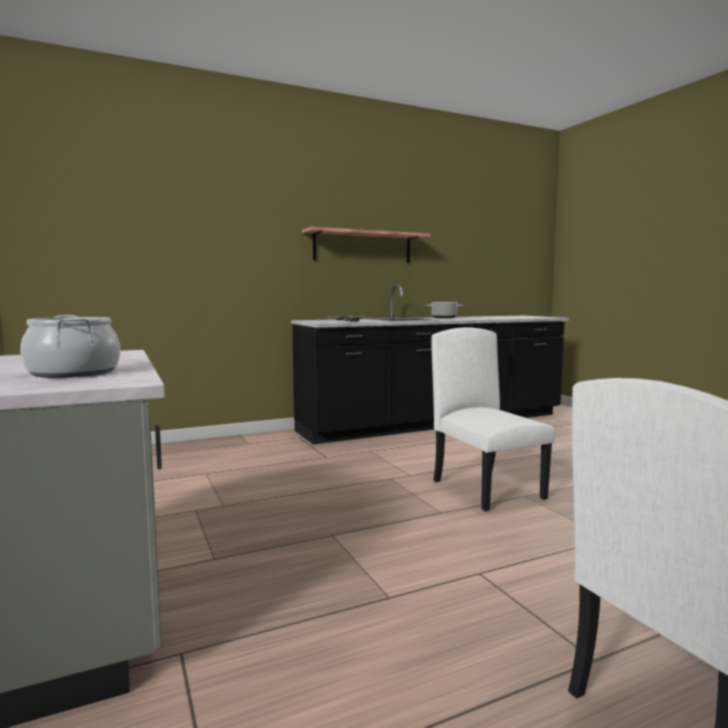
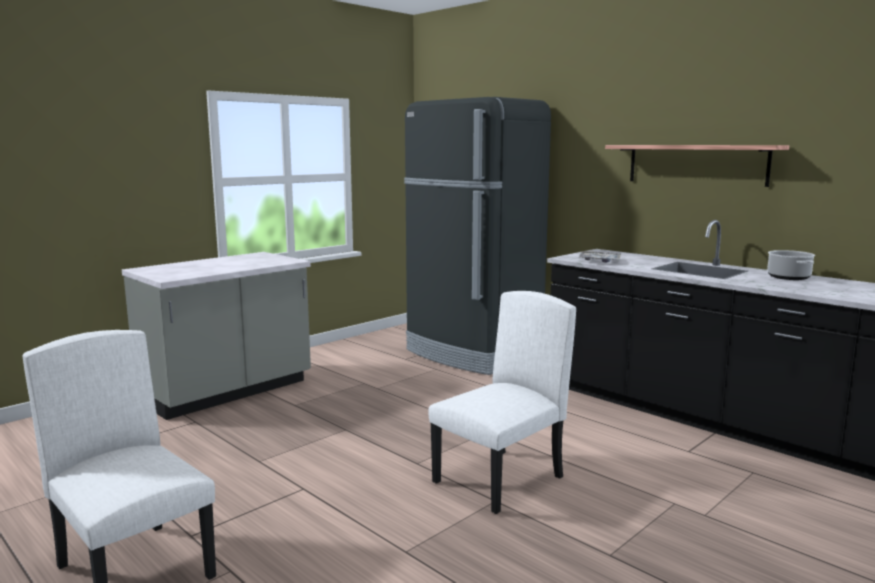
camera: 70 degrees right, 5 degrees up
cooking pot [20,315,120,378] -> none
none -> black fridge [404,97,551,375]

